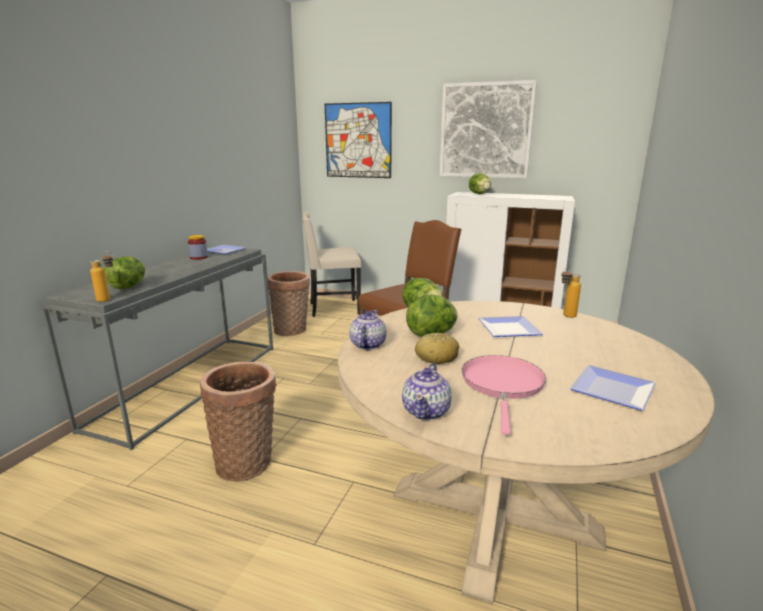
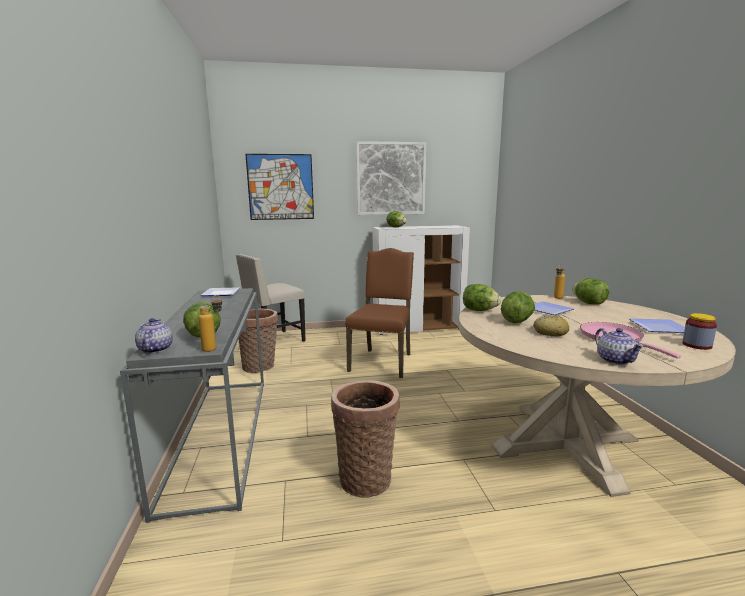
camera: 30 degrees left, 5 degrees down
jar [188,235,208,260] -> jar moved to [682,313,717,350]
teapot [349,310,386,350] -> teapot moved to [135,318,173,354]
none -> lettuce [572,278,609,304]

